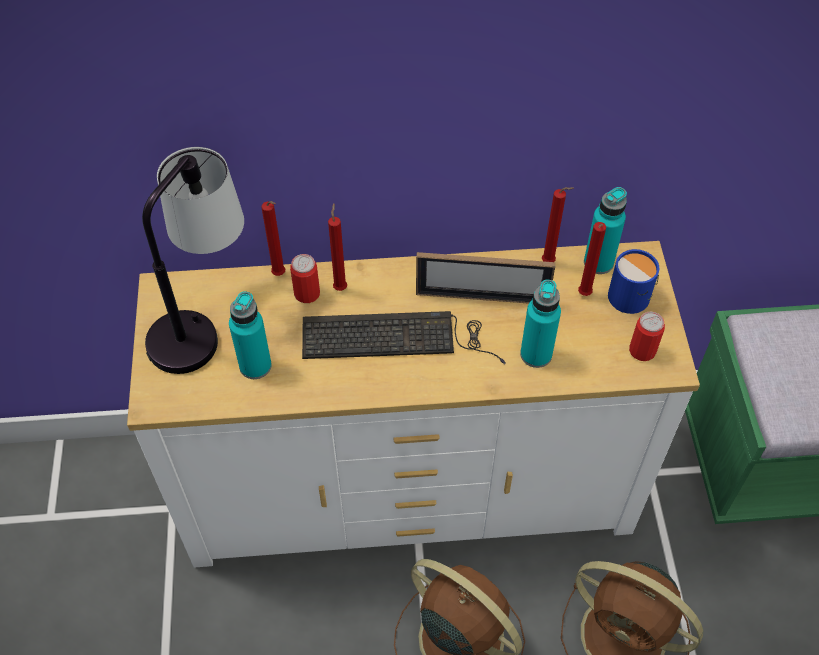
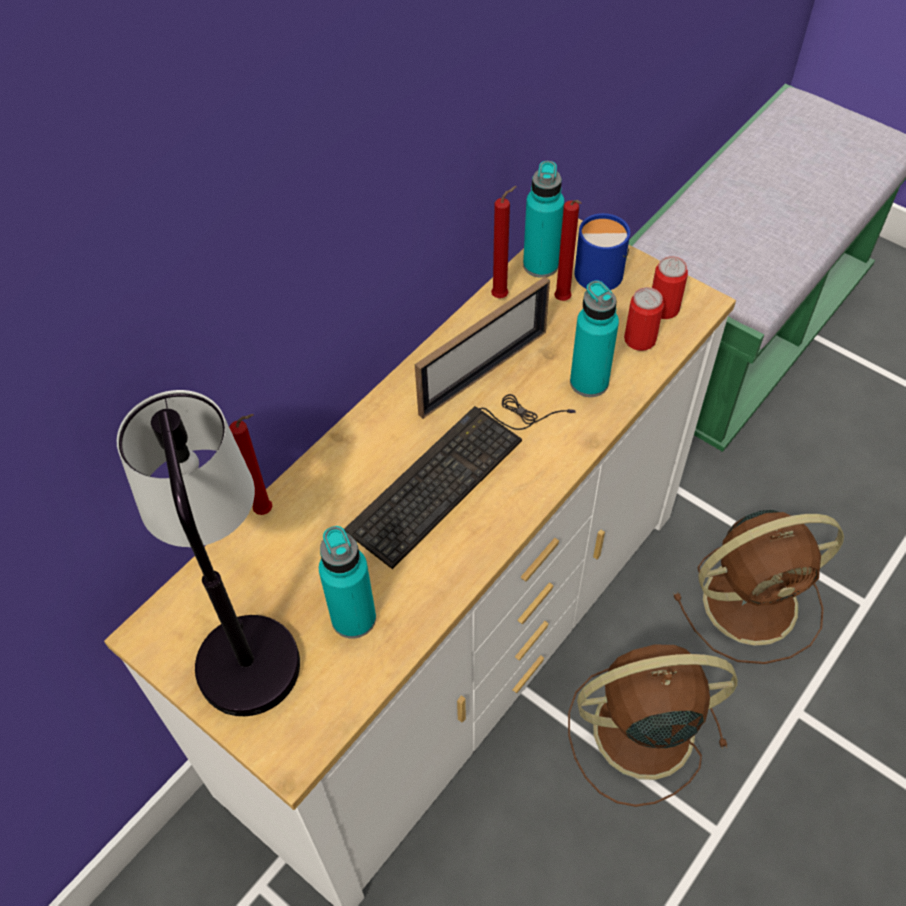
camera: 45 degrees left, 0 degrees up
can [290,254,320,303] -> can moved to [624,287,664,351]
red candle [328,203,347,291] -> none

